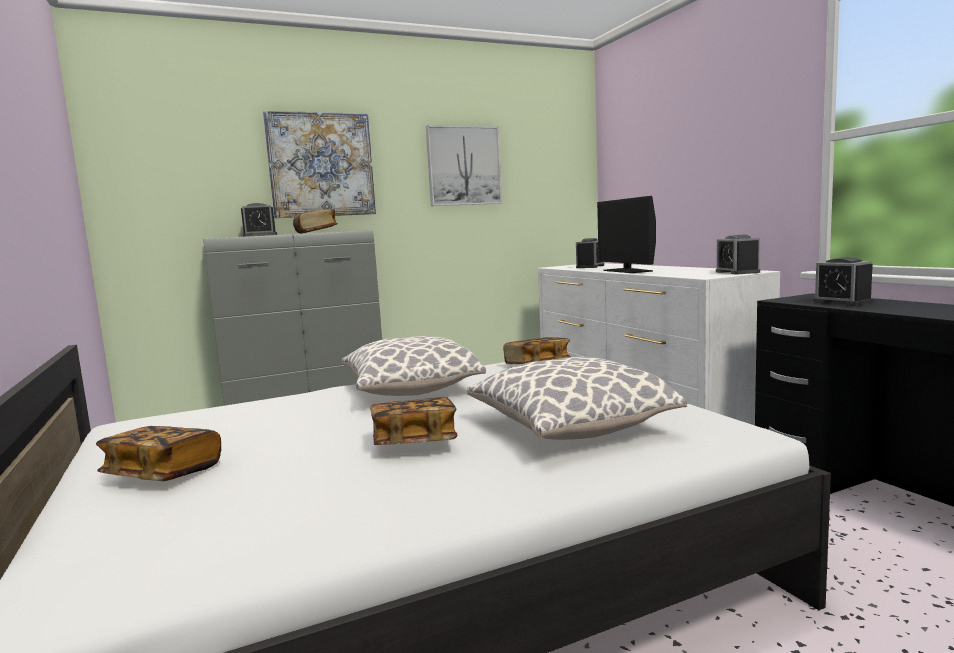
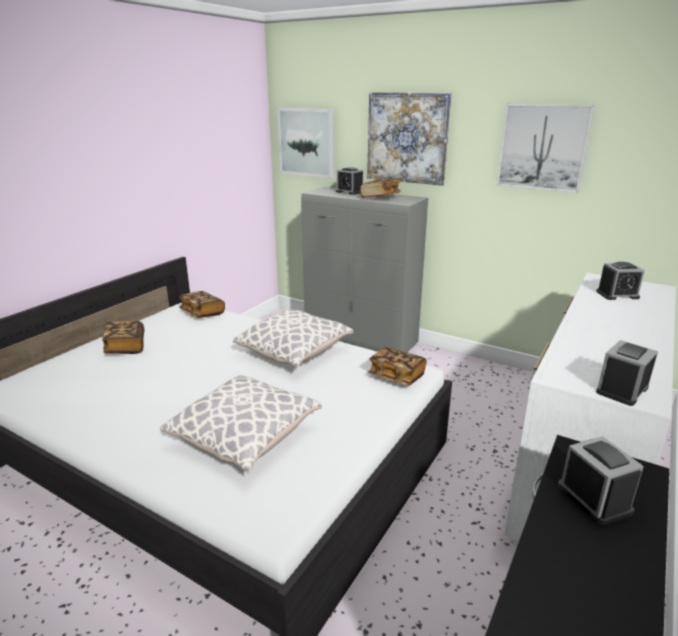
camera: 55 degrees right, 15 degrees up
book [370,397,457,445] -> book moved to [179,291,225,318]
monitor [597,196,656,273] -> none
alarm clock [812,257,873,306] -> alarm clock turned 135 degrees clockwise [558,436,644,525]
none -> picture [277,108,334,178]

